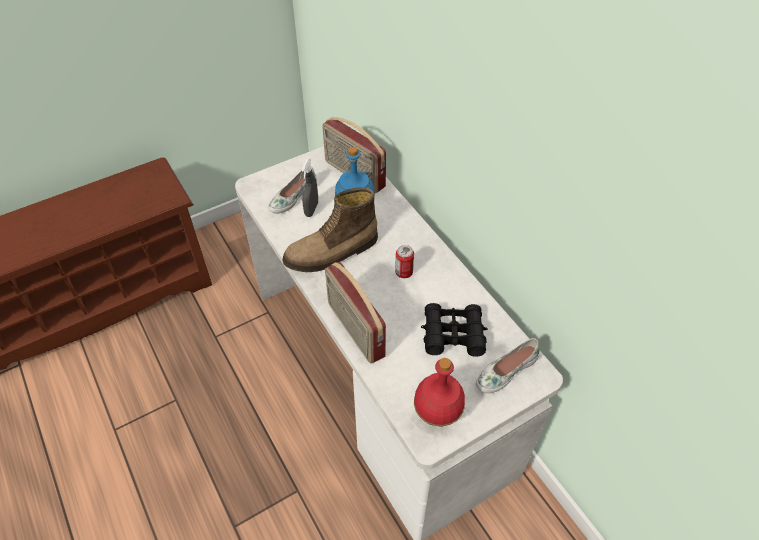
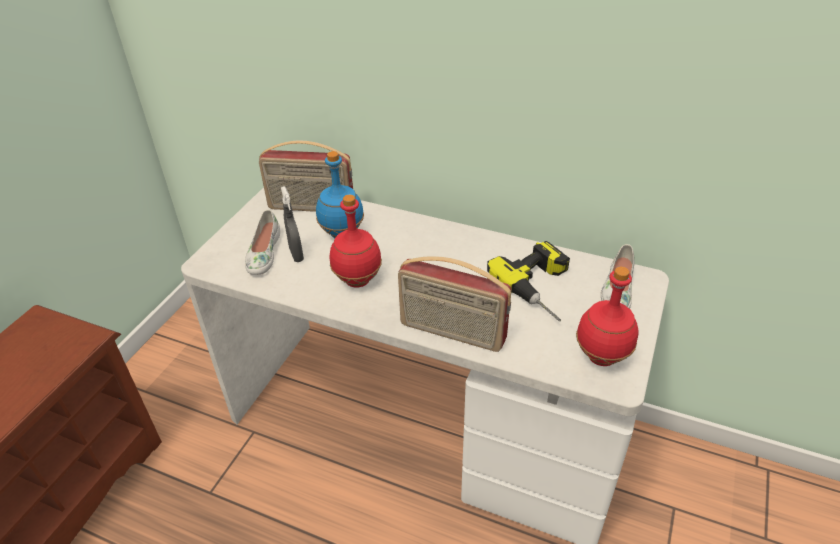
camera: 35 degrees left, 10 degrees down
boot [282,187,378,272] -> red bottle [330,195,382,287]
can [395,245,414,278] -> none
black binoculars [421,303,488,357] -> power drill [487,241,570,321]

